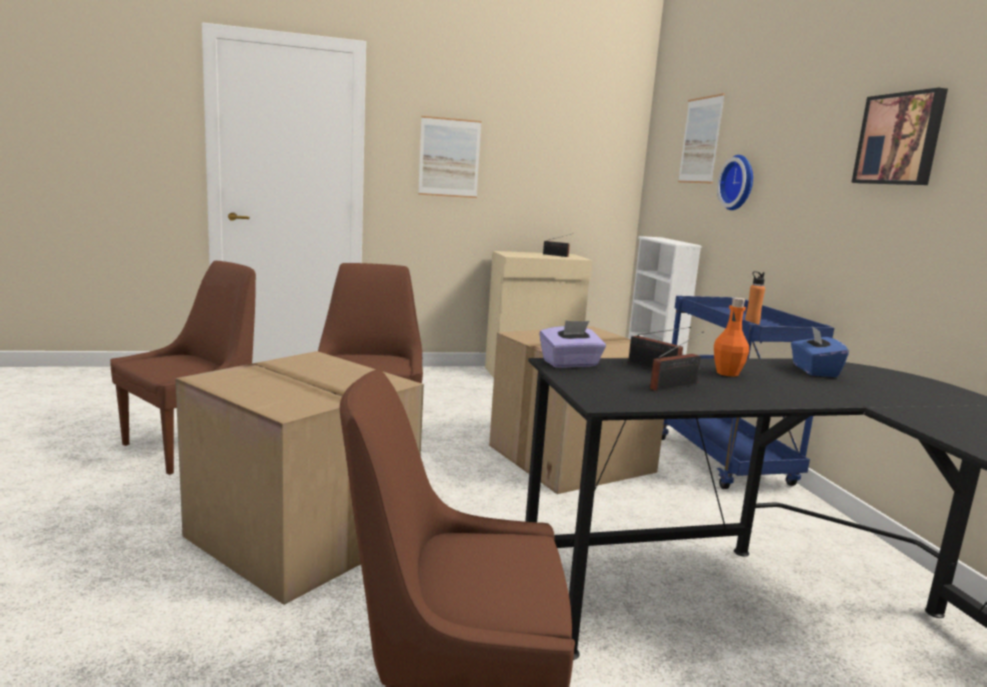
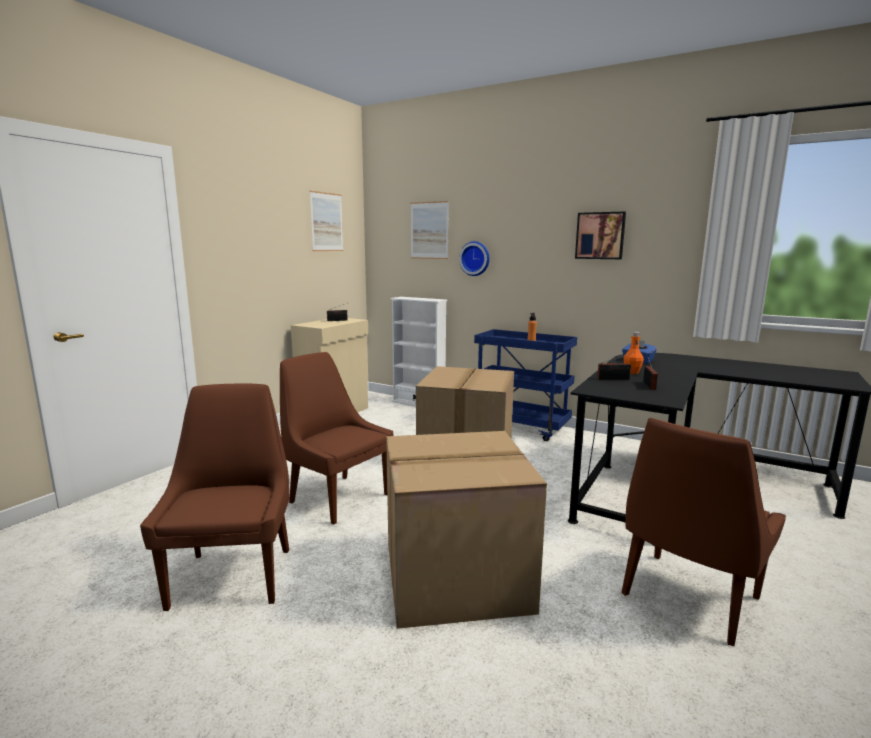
camera: 45 degrees left, 0 degrees up
picture [418,116,482,198] -> picture moved to [310,191,344,251]
purple tissue box [540,321,606,368] -> none

